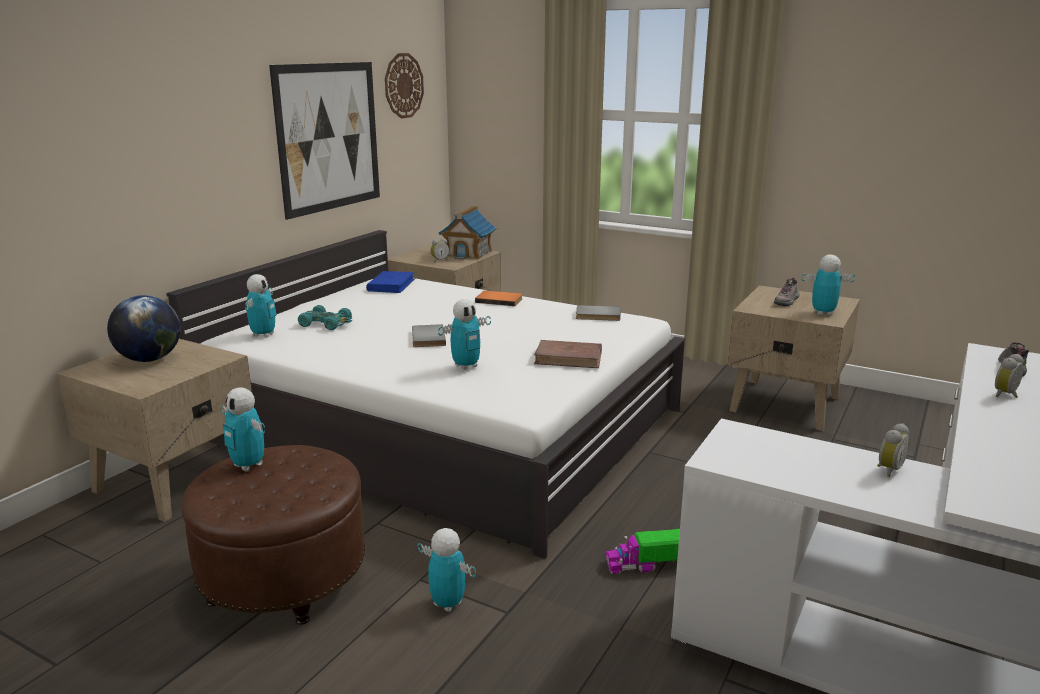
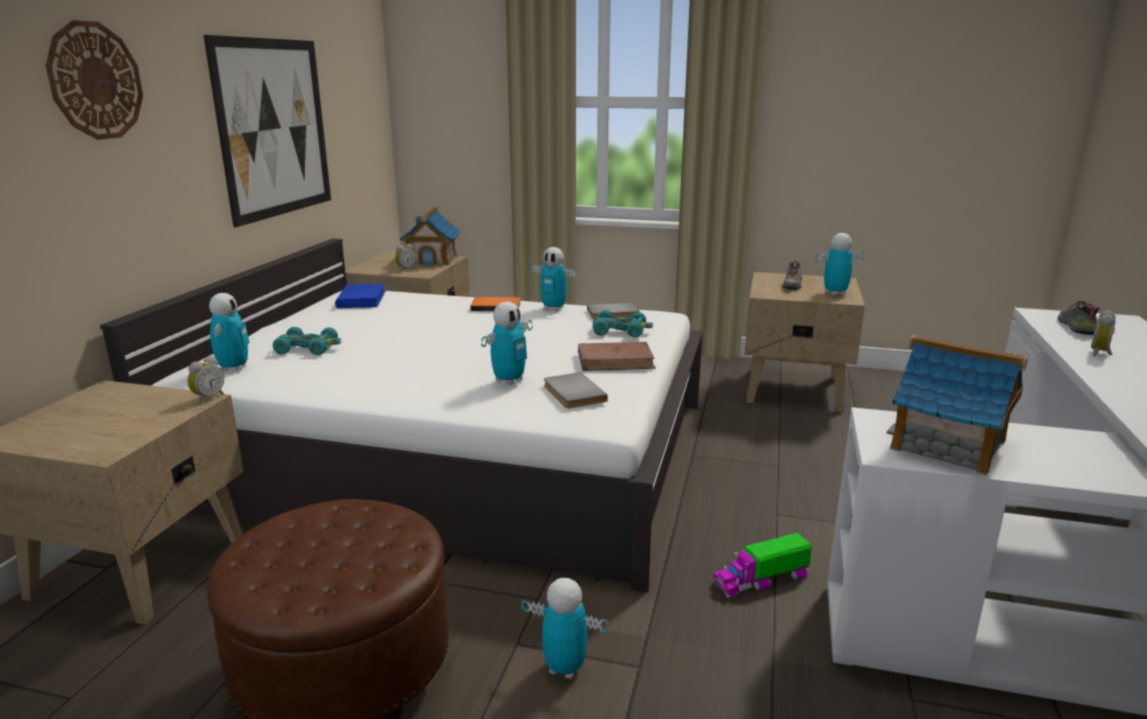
camera: 15 degrees left, 0 degrees up
globe [107,295,181,362] -> none
toy robot [221,387,265,471] -> toy robot moved to [529,247,579,311]
wall clock [385,53,424,118] -> wall clock moved to [46,20,143,140]
grey book [412,324,446,347] -> grey book moved to [544,372,608,408]
alarm clock [877,423,910,477] -> alarm clock moved to [187,356,224,404]
none -> turquoise toy car [592,310,653,338]
none -> toy house [887,335,1028,476]

